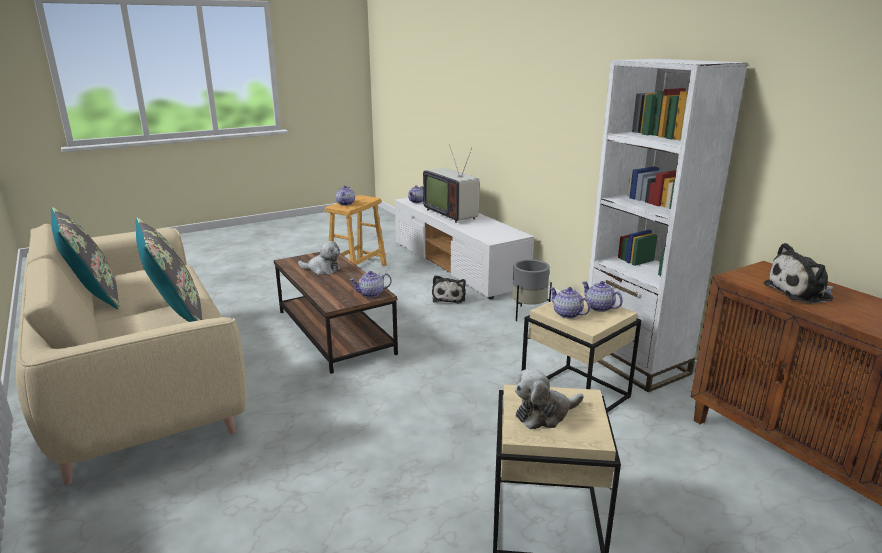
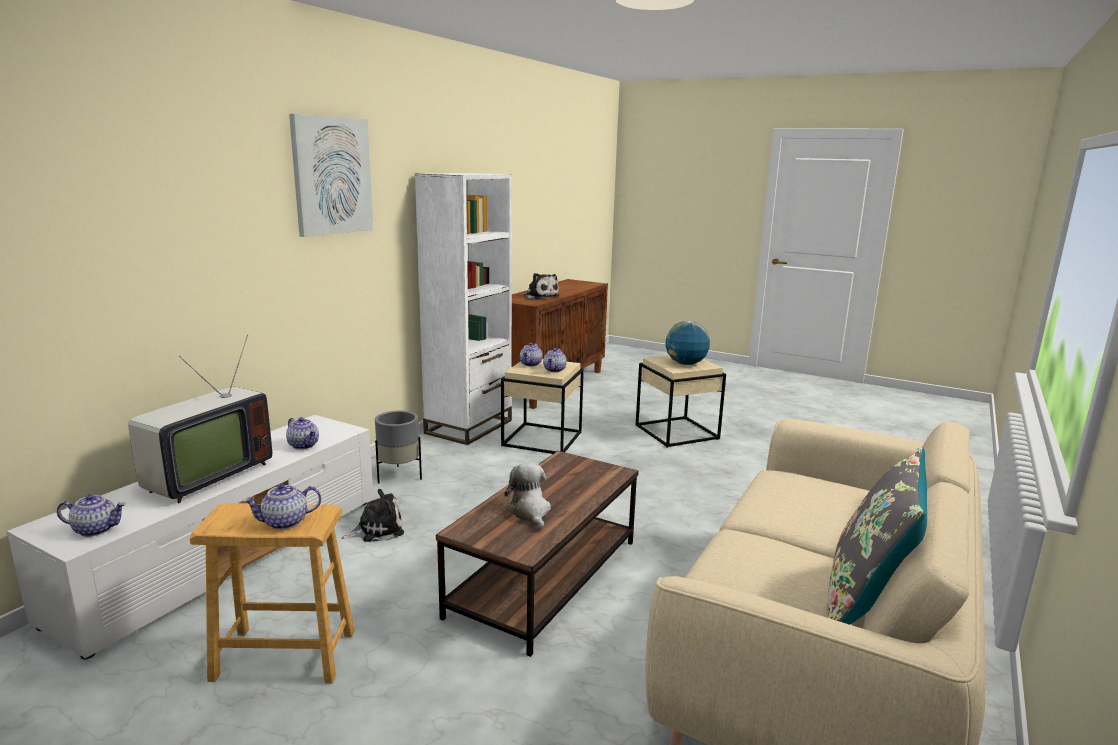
camera: 120 degrees left, 5 degrees down
grey pillow [135,218,202,322] -> none
teapot [350,271,392,298] -> teapot moved to [286,417,319,450]
plush toy [515,369,583,429] -> globe [665,321,710,365]
none -> picture [289,114,373,237]

